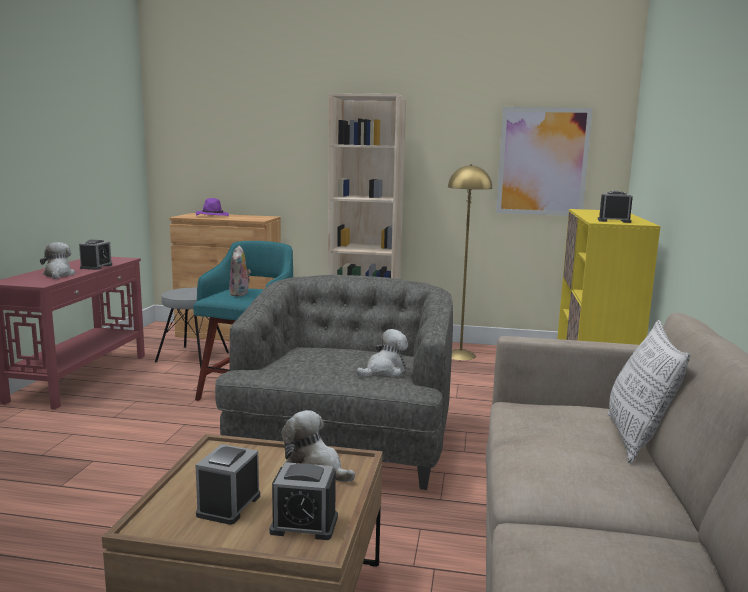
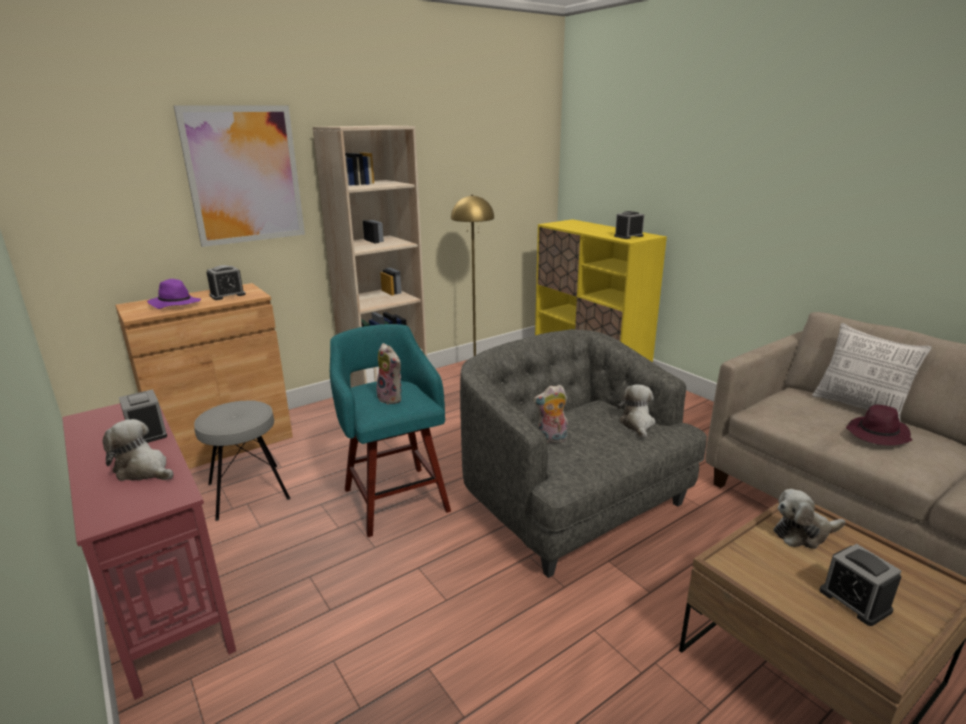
camera: 45 degrees left, 10 degrees up
alarm clock [269,462,338,540] -> alarm clock moved to [206,265,246,300]
picture [496,107,593,216] -> picture moved to [174,106,305,247]
none -> plush toy [533,385,568,443]
none -> purple hat [846,405,913,446]

